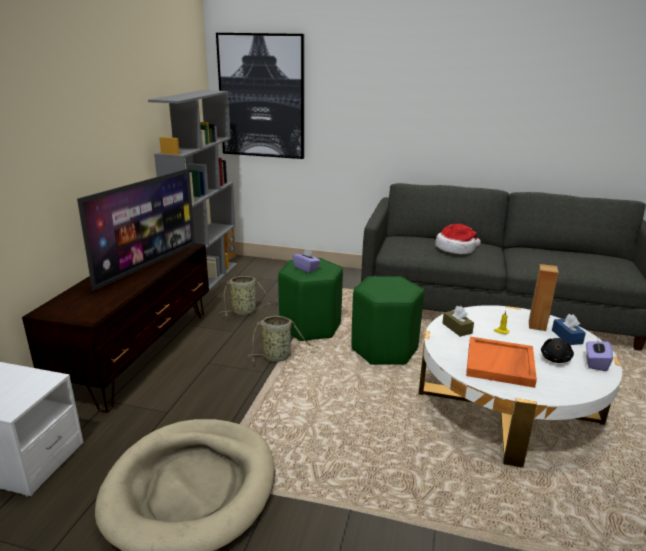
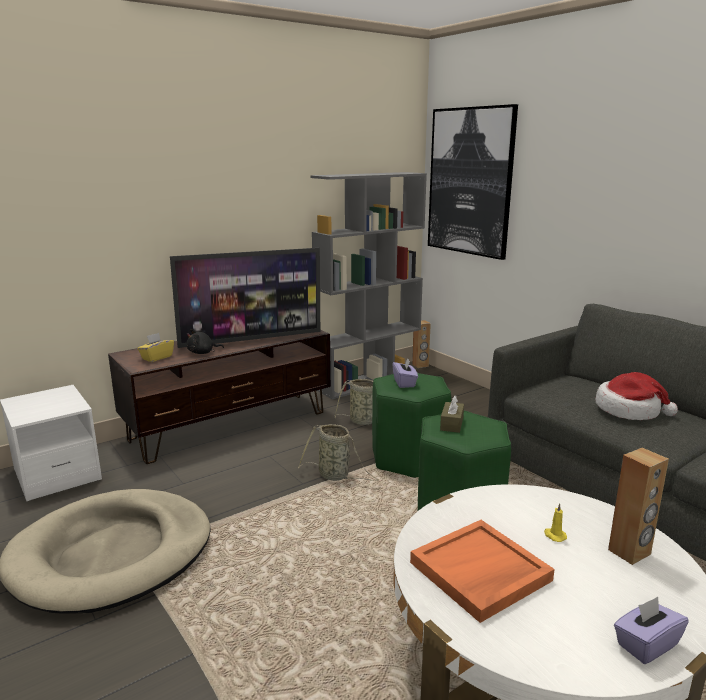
camera: 40 degrees right, 5 degrees down
brown tissue box [442,306,474,337] -> brown tissue box moved to [440,396,464,433]
black plush toy [541,338,574,363] -> black plush toy moved to [186,329,224,354]
blue tissue box [552,314,586,345] -> none
none -> yellow tissue box [138,333,174,362]

